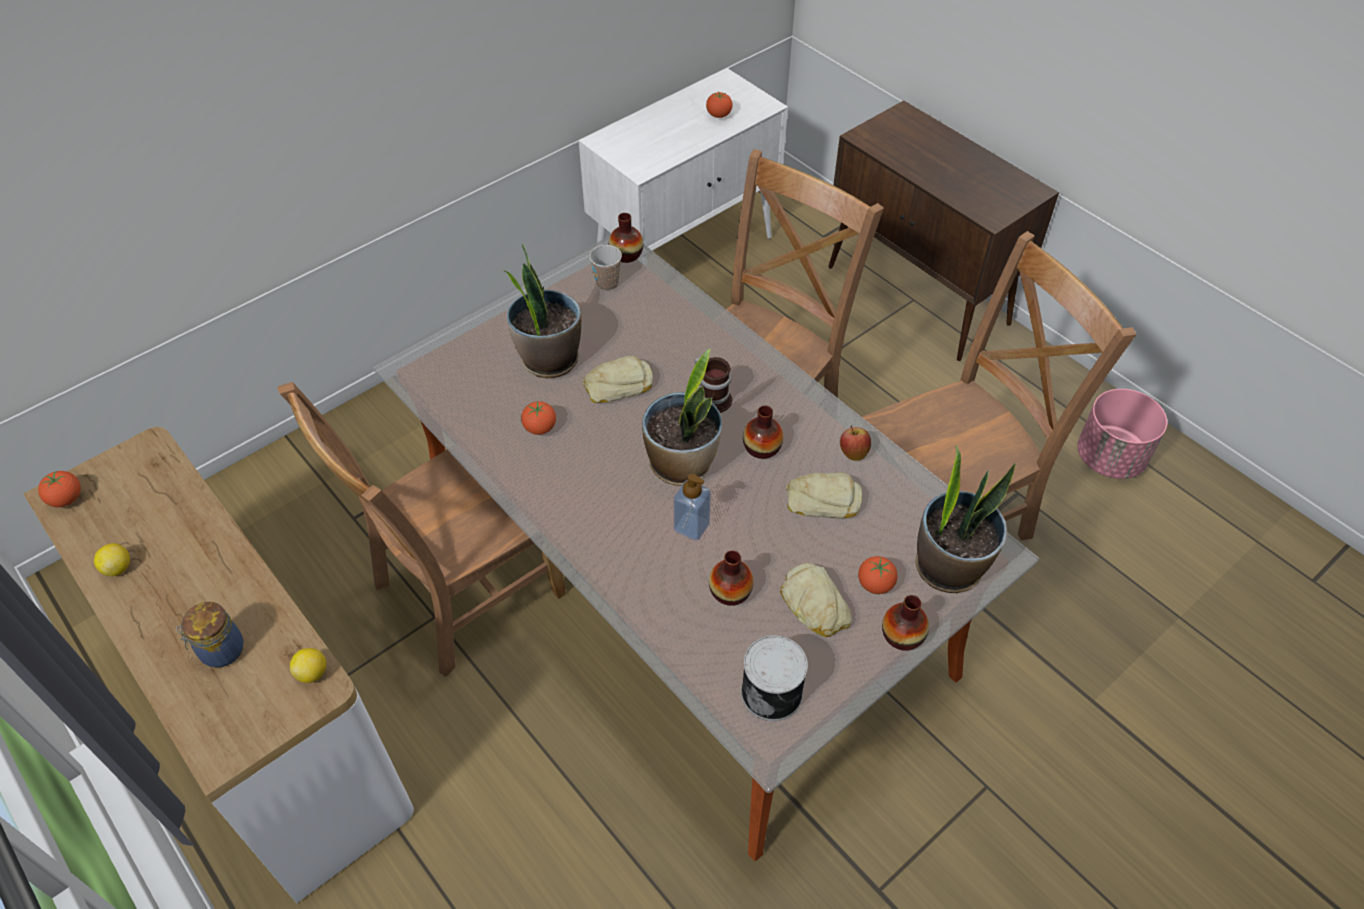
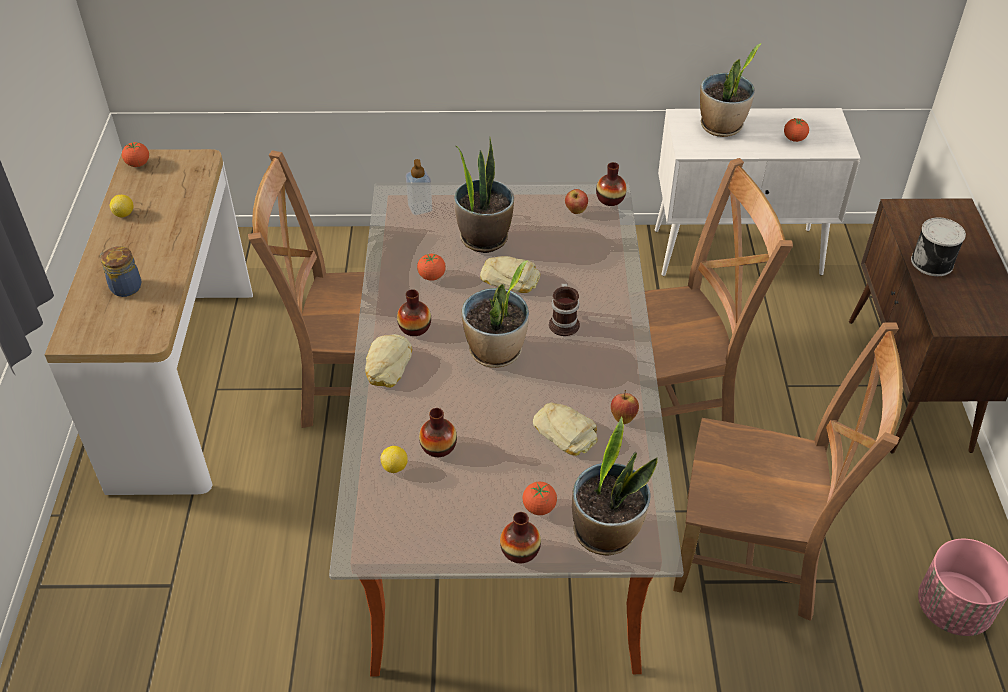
camera: 40 degrees right, 5 degrees down
lemon [290,648,326,683] -> lemon moved to [380,446,408,473]
cup [589,245,622,291] -> apple [565,189,588,214]
soap dispenser [674,474,711,541] -> soap dispenser moved to [406,159,432,215]
can [741,635,808,721] -> can moved to [911,217,966,276]
vase [743,406,784,459] -> vase moved to [397,289,431,336]
bread [780,563,852,637] -> bread moved to [365,334,412,388]
none -> potted plant [700,43,762,137]

